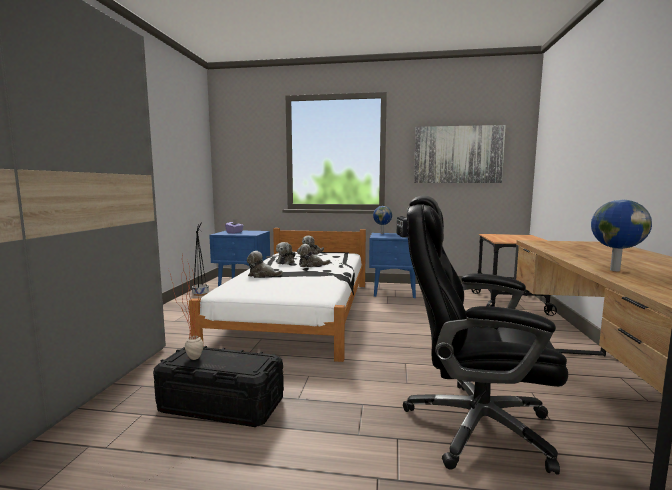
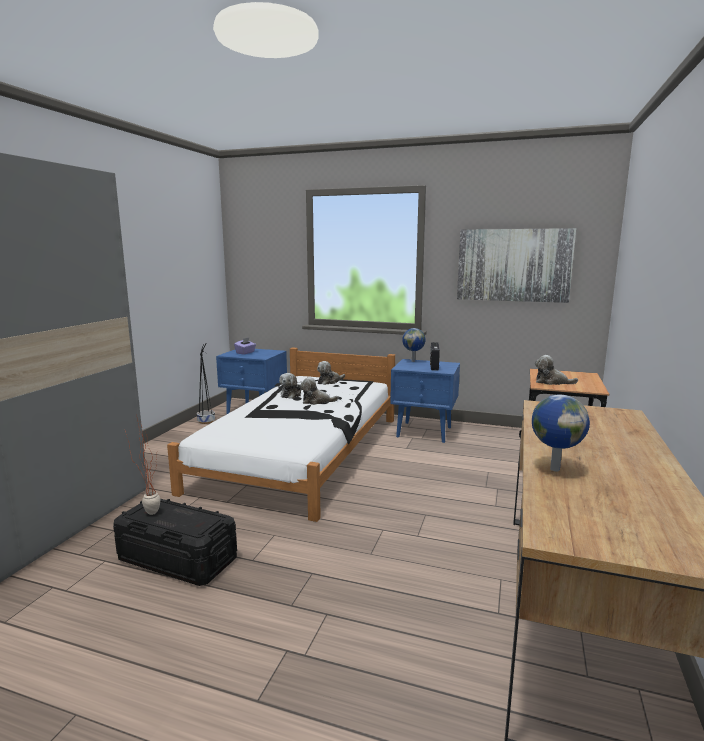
camera: 10 degrees right, 5 degrees up
plush toy [247,251,283,278] -> plush toy moved to [535,355,578,385]
black office chair [403,195,568,475] -> none

